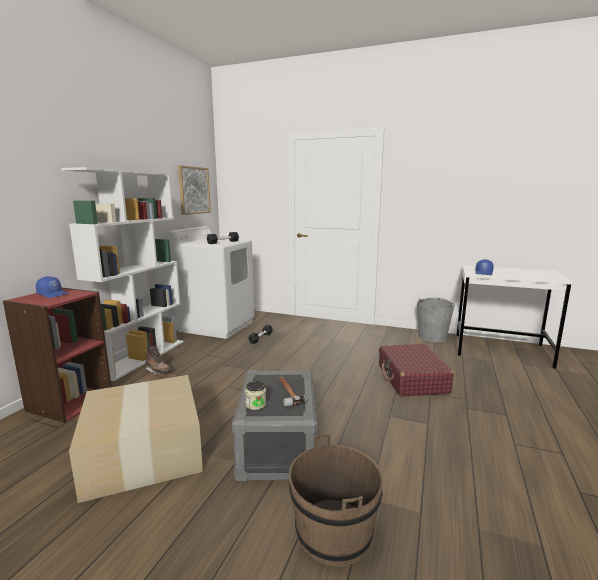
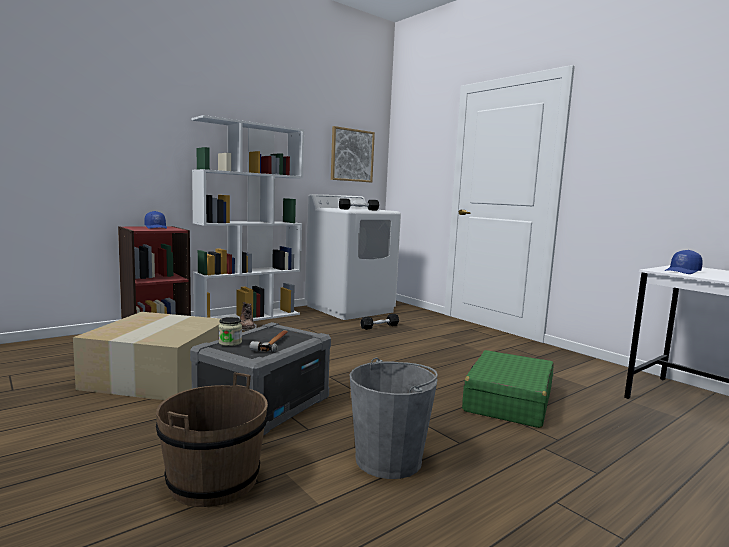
camera: 30 degrees right, 5 degrees down
red suitcase [379,344,454,397] -> green suitcase [462,350,554,428]
grey bucket [417,298,454,342] -> grey bucket moved to [349,358,438,479]

